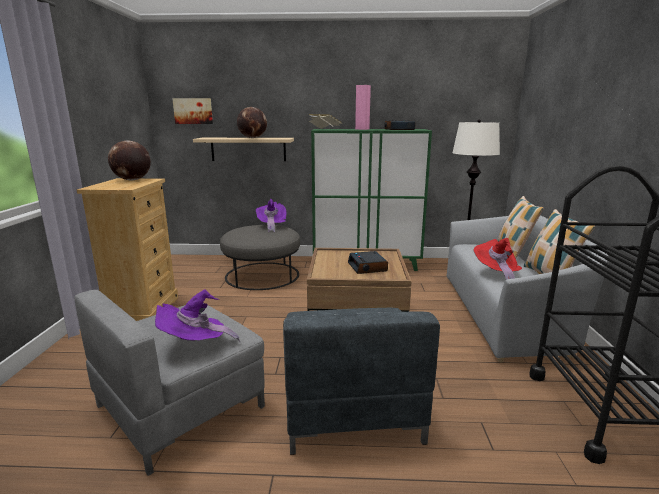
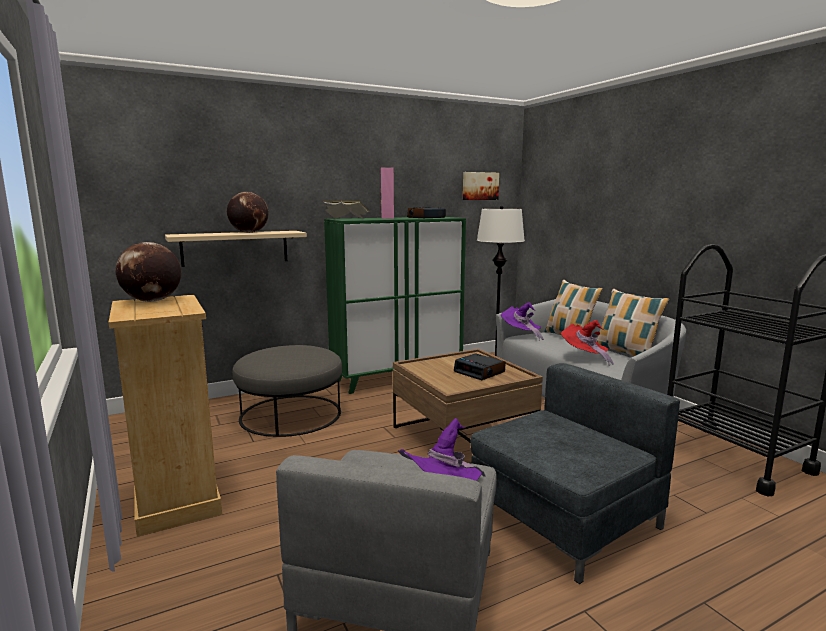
camera: 30 degrees left, 5 degrees down
picture [172,98,213,124] -> picture moved to [463,172,499,200]
purple hat [256,199,286,232] -> purple hat moved to [501,302,544,341]
grey armchair [283,308,440,455] -> grey armchair turned 90 degrees counterclockwise [470,363,680,584]

